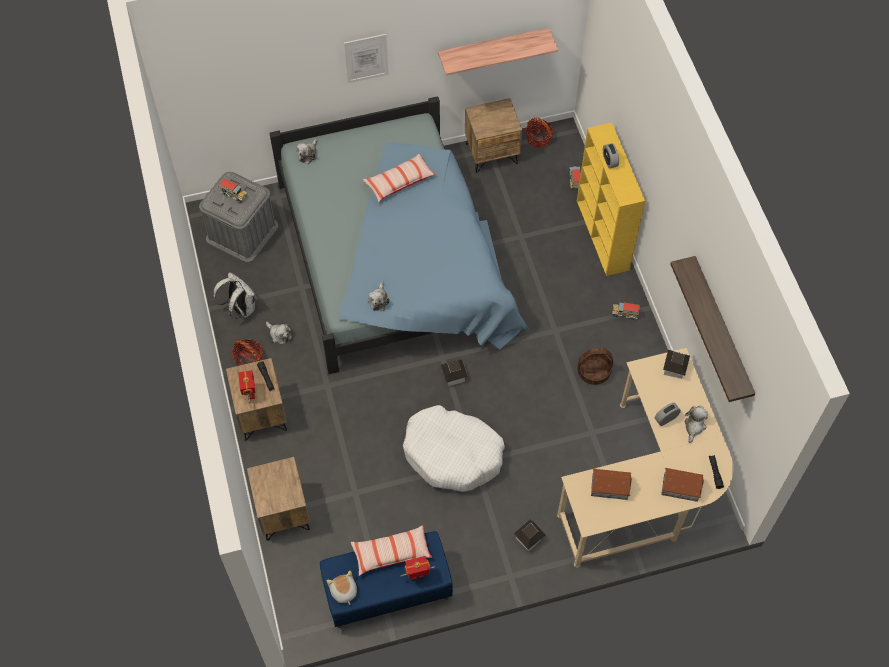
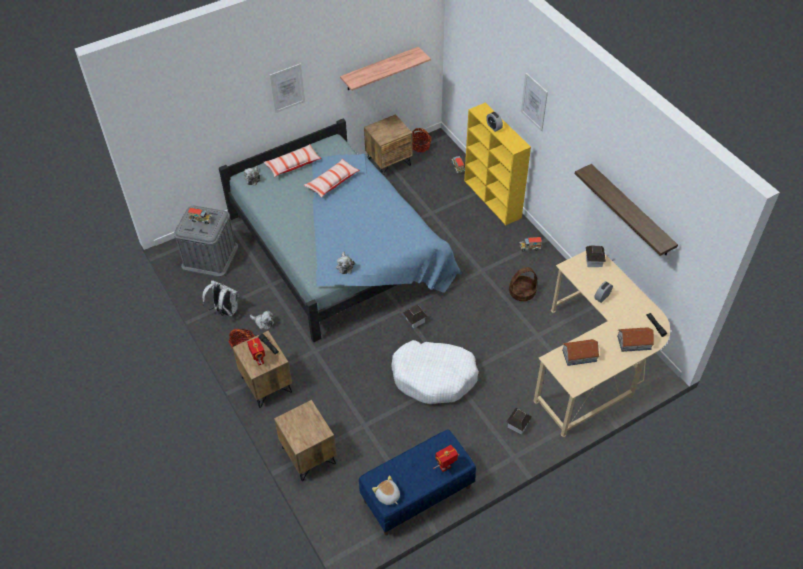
camera: 15 degrees left, 10 degrees down
pillow [351,525,432,576] -> pillow moved to [264,144,322,177]
plush toy [684,406,708,443] -> none
none -> picture [521,73,548,132]

